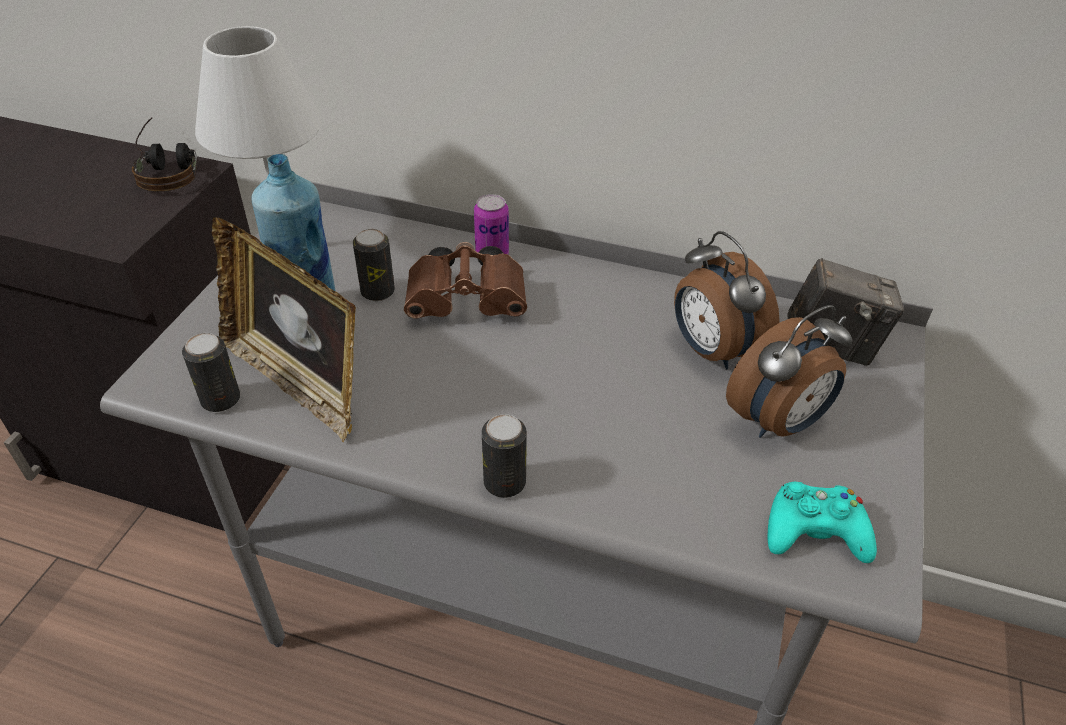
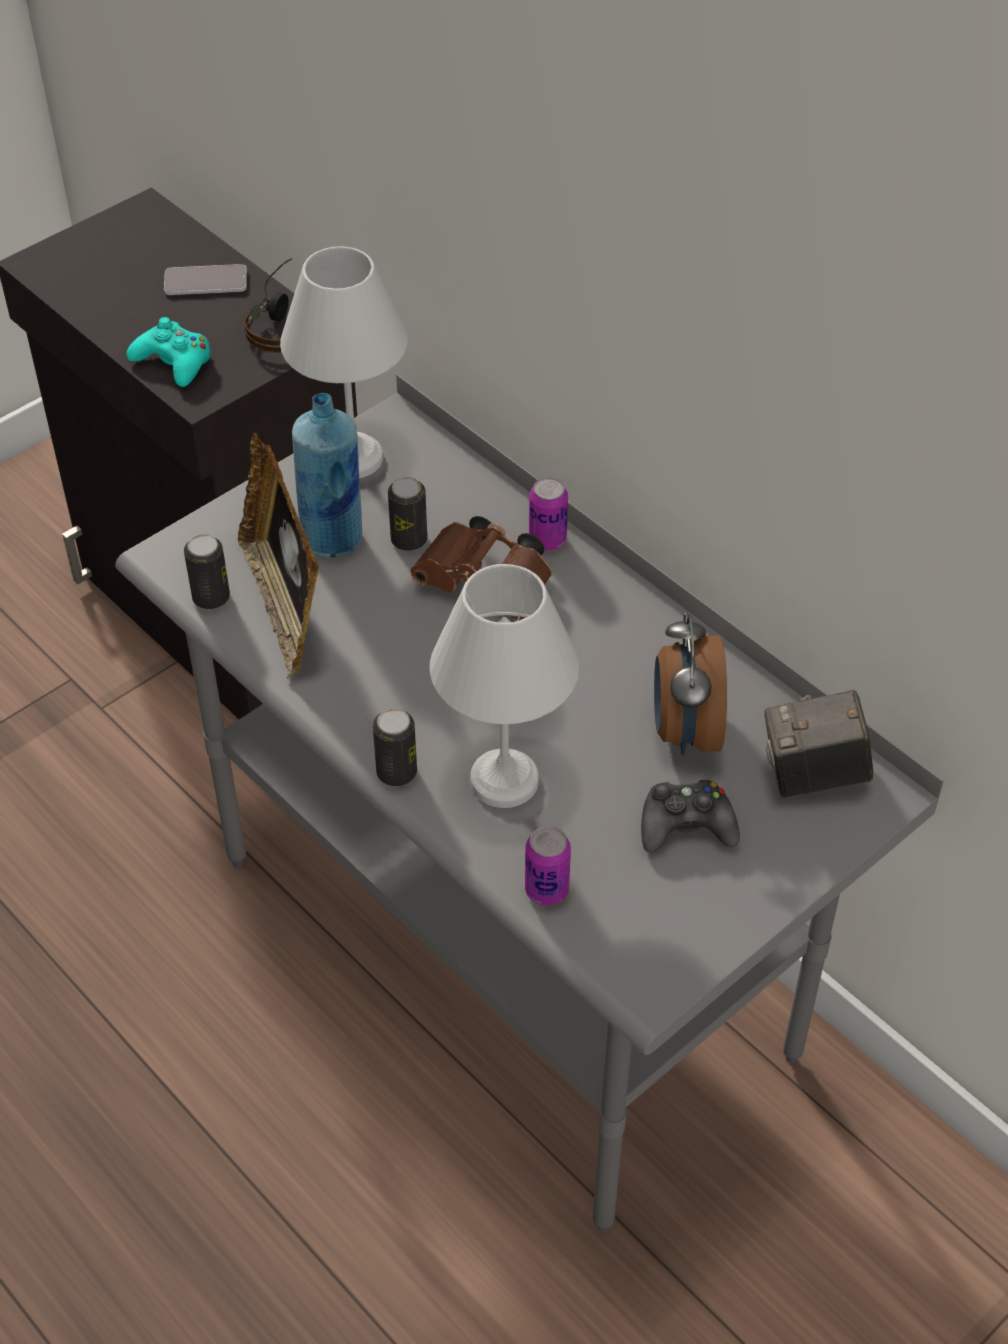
camera: 30 degrees right, 5 degrees up
alarm clock [726,305,853,438] -> black game controller [641,780,740,853]
turquoise game controller [768,482,877,563] -> turquoise game controller moved to [127,317,211,387]
camera [788,258,904,366] -> camera turned 135 degrees clockwise [764,690,873,797]
none -> phone [164,264,247,295]
none -> white table lamp [430,564,579,808]
none -> can [525,826,571,906]

